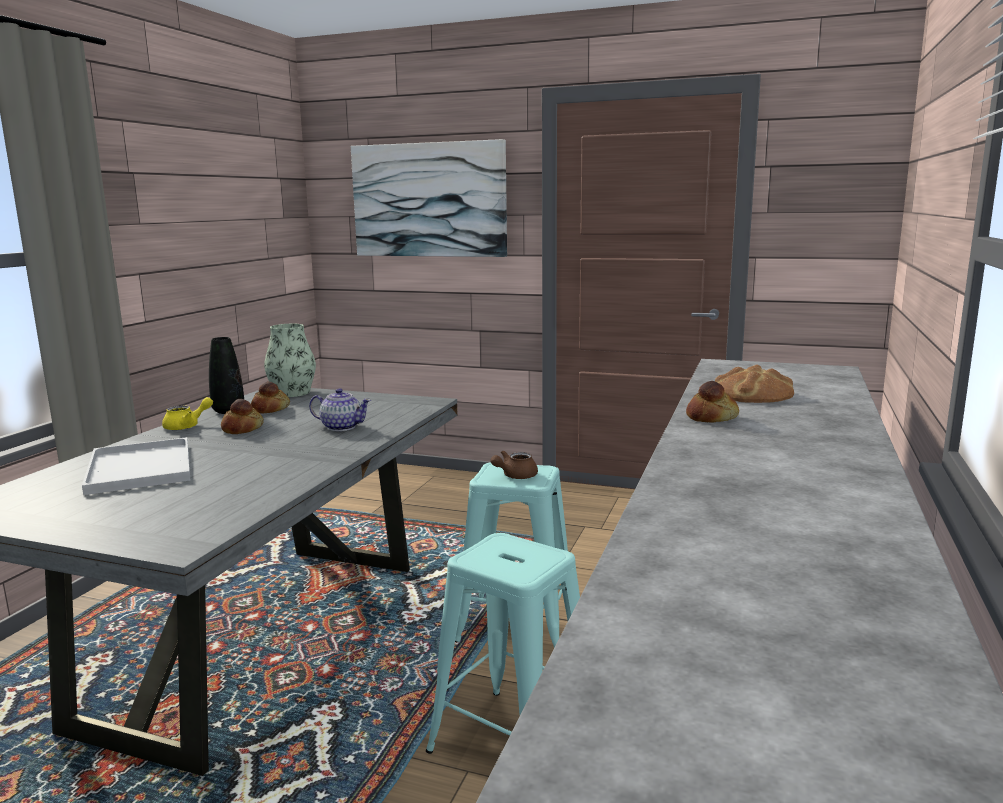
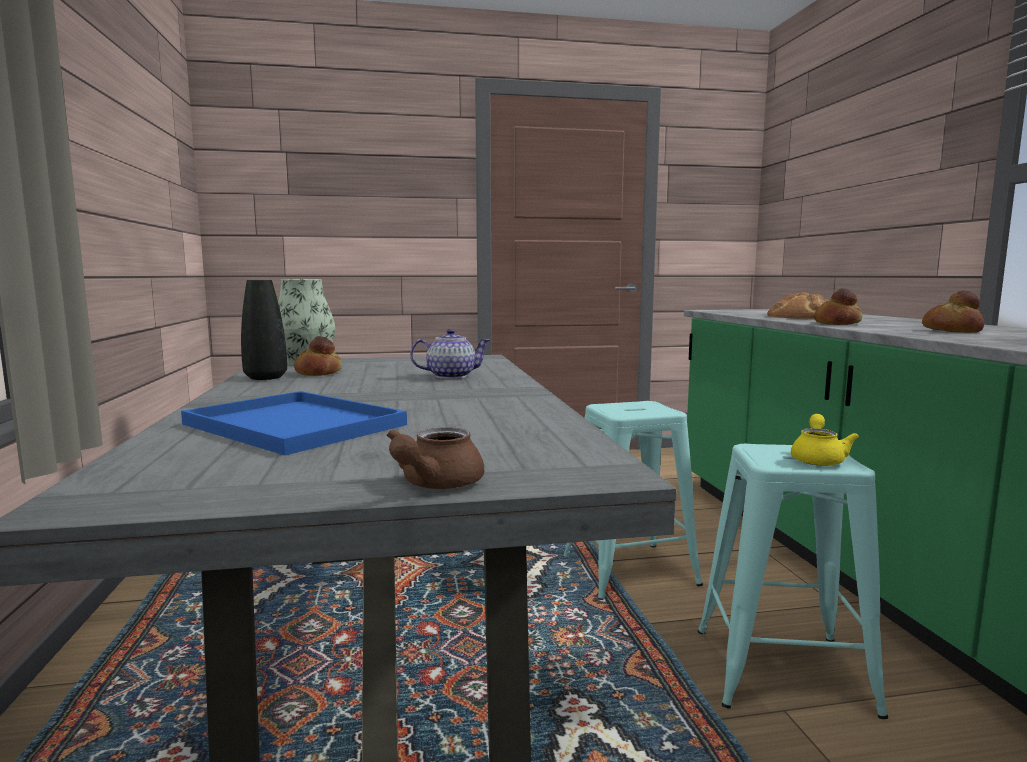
camera: 30 degrees left, 5 degrees down
white tray [82,437,190,495] -> blue tray [181,391,407,455]
yellow teapot [162,397,213,430] -> yellow teapot moved to [791,414,859,466]
bread [221,399,264,434] -> bread moved to [922,290,984,333]
picture [351,139,507,257] -> none
brown teapot [491,450,538,479] -> brown teapot moved to [387,427,484,489]

